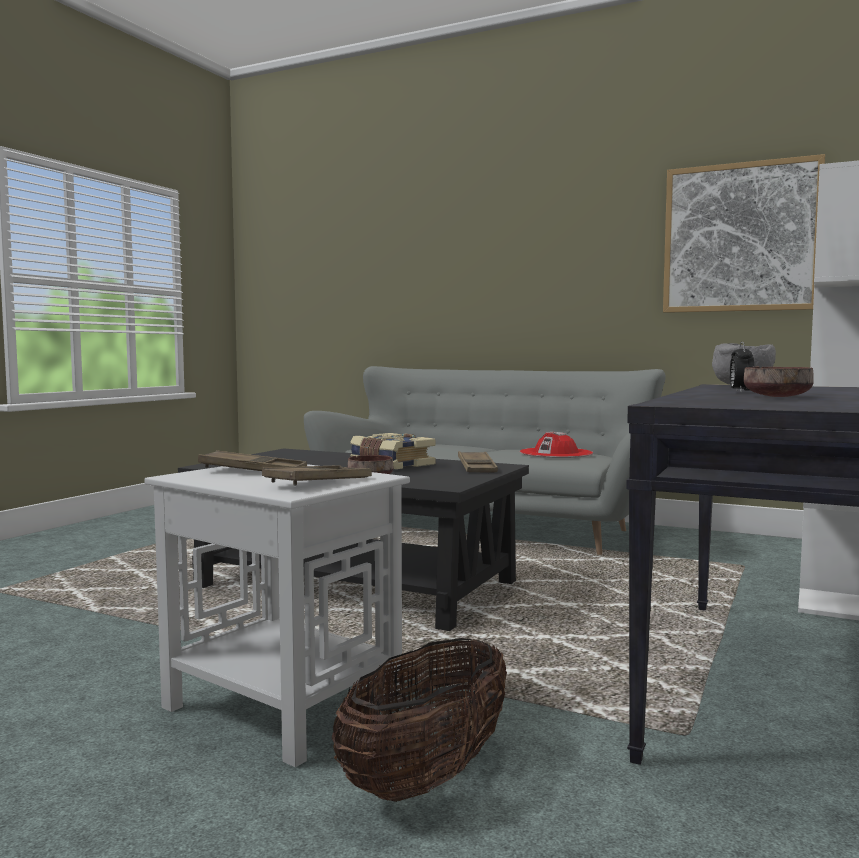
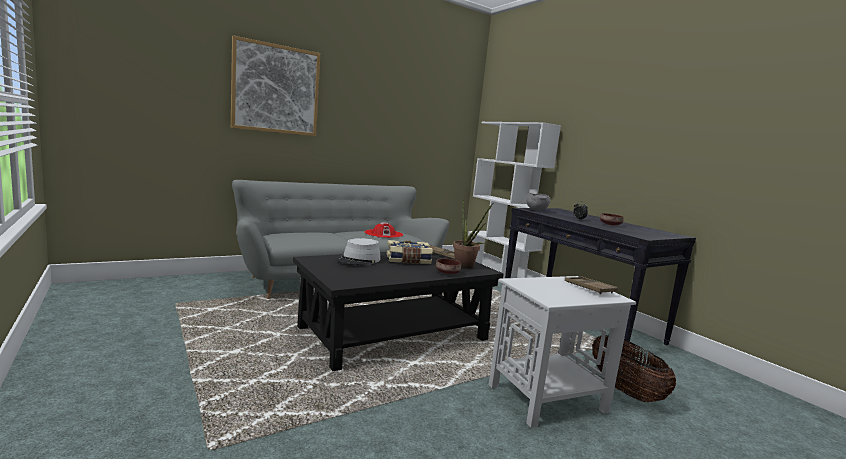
camera: 60 degrees left, 5 degrees up
brown tray [198,450,307,471] -> none
picture [663,154,825,313] -> picture moved to [231,35,320,136]
none -> grey hat [337,238,381,266]
none -> potted plant [453,198,493,269]

